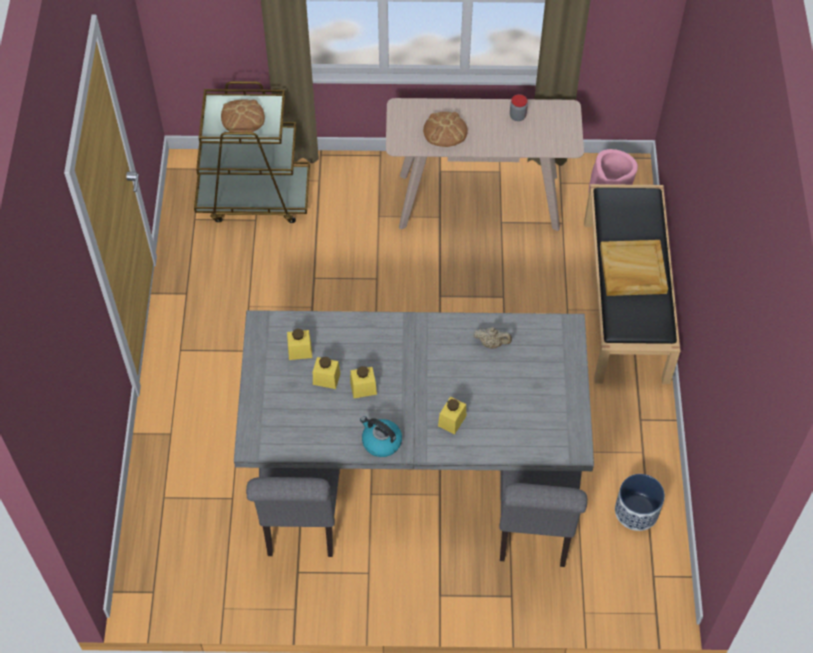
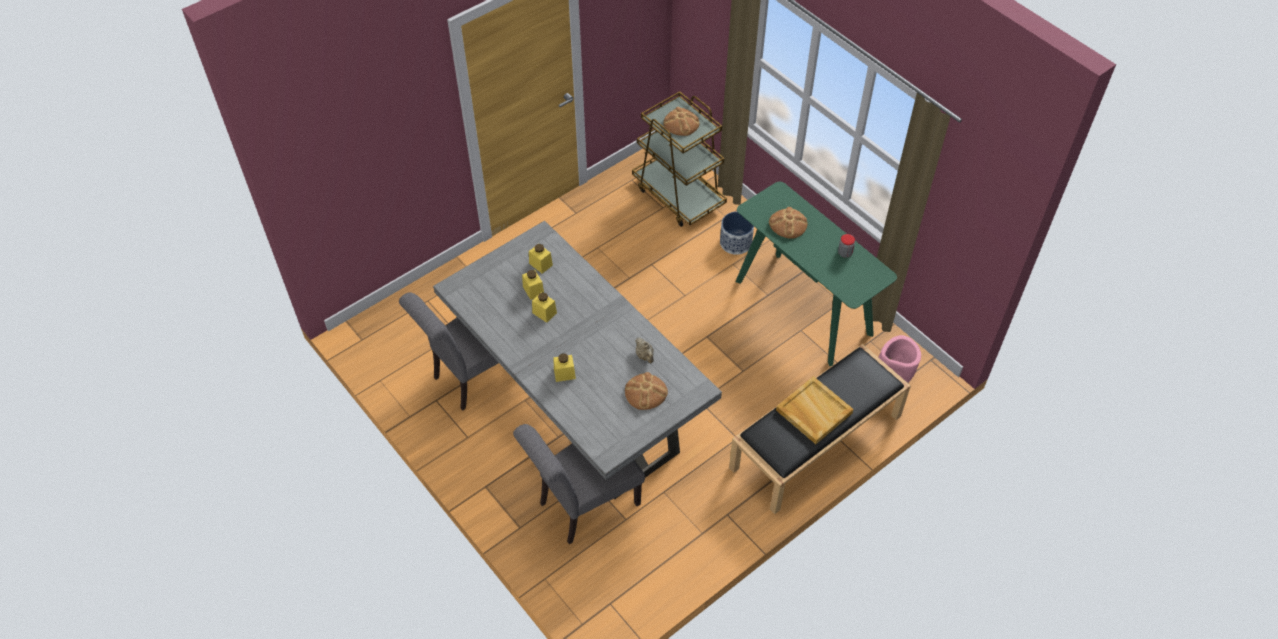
camera: 50 degrees right, 5 degrees down
kettle [360,416,402,457] -> none
beige console table [386,98,584,231] -> green console table [735,182,897,366]
planter [615,474,665,531] -> planter moved to [720,212,754,255]
none -> bread [625,372,668,410]

